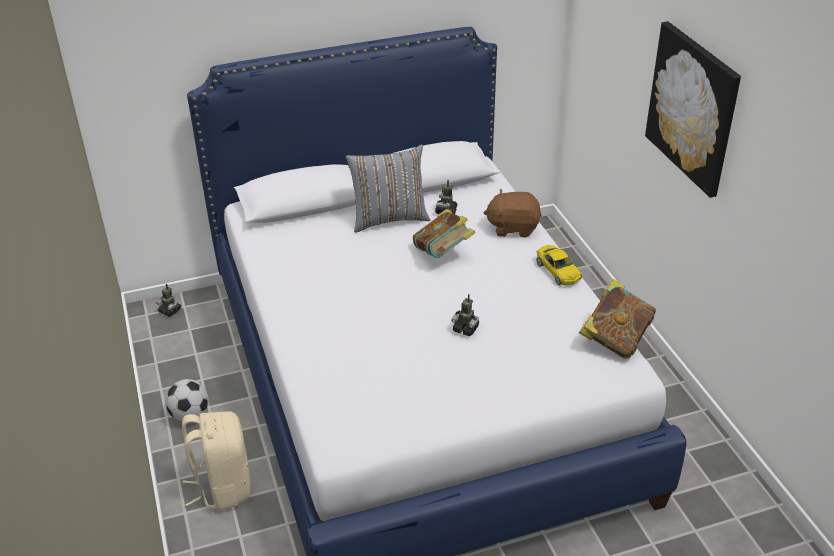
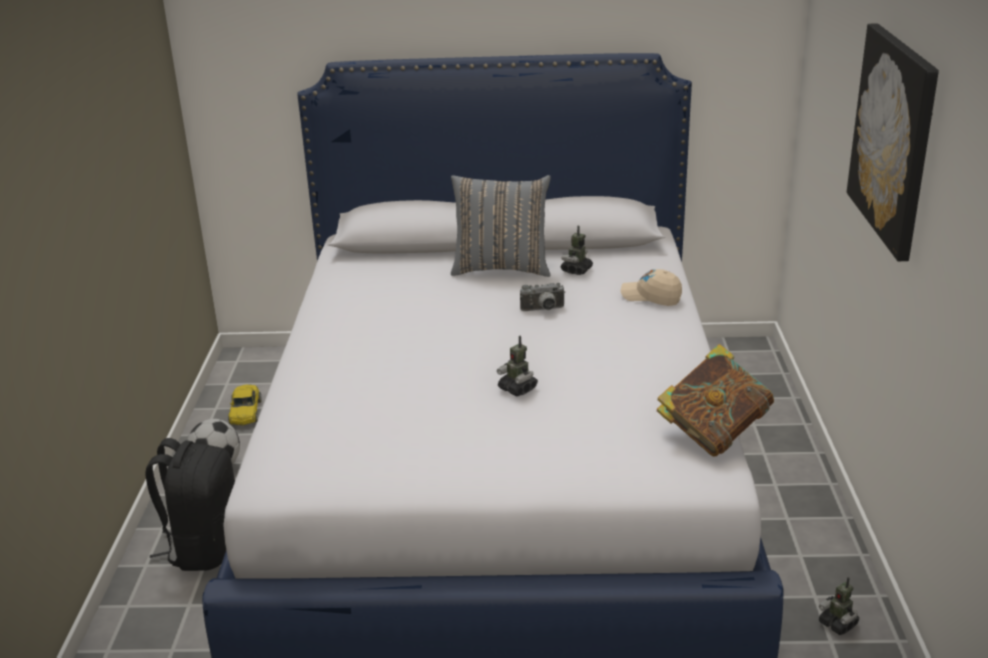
camera: 20 degrees right, 10 degrees down
toy robot [156,283,181,317] -> toy robot moved to [819,577,859,635]
beige backpack [182,411,251,510] -> black backpack [145,438,235,571]
book [413,209,476,258] -> camera [520,283,565,311]
brown plush toy [483,189,542,238] -> beige cap [621,269,682,306]
yellow toy car [536,245,582,285] -> yellow toy car moved to [228,385,261,426]

